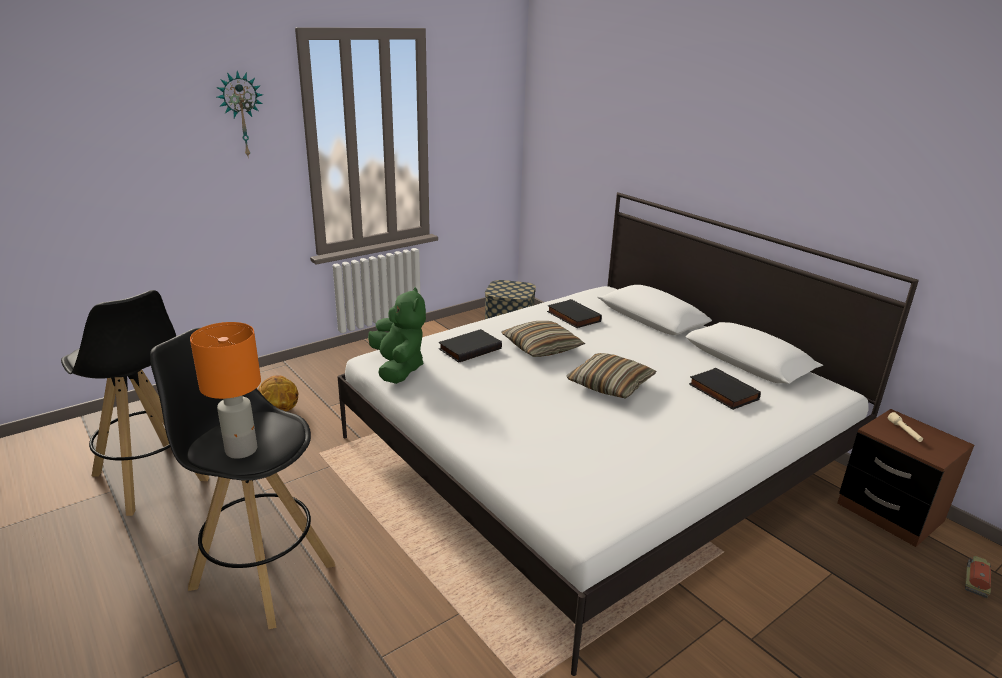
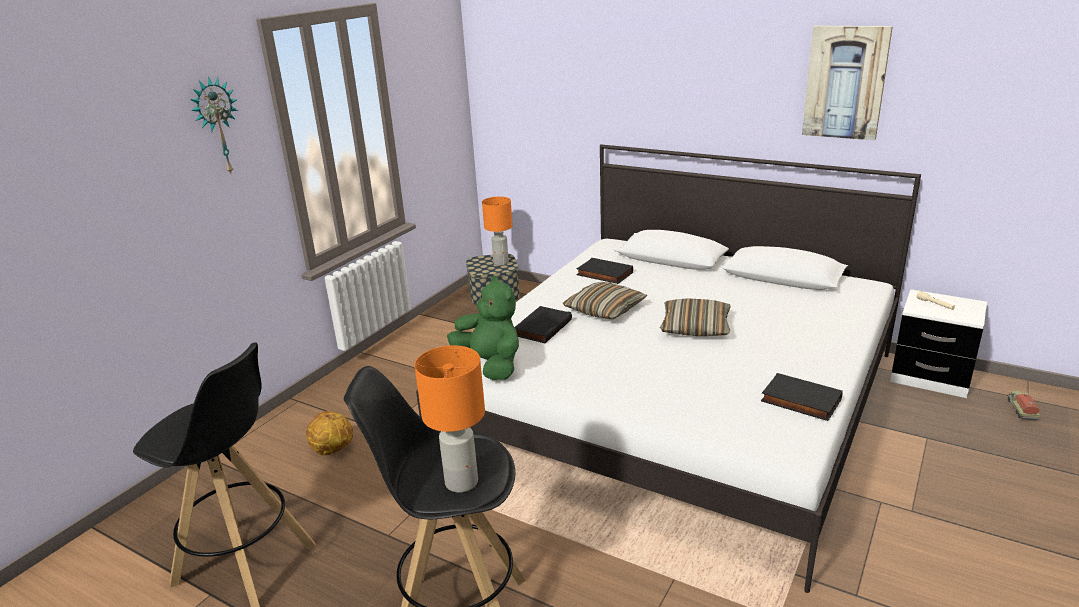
camera: 20 degrees left, 0 degrees up
black book [689,368,761,410] -> black book moved to [761,373,843,421]
brown nightstand [837,409,974,547] -> white nightstand [890,289,987,398]
none -> orange table lamp [482,197,513,266]
none -> picture [802,26,893,140]

